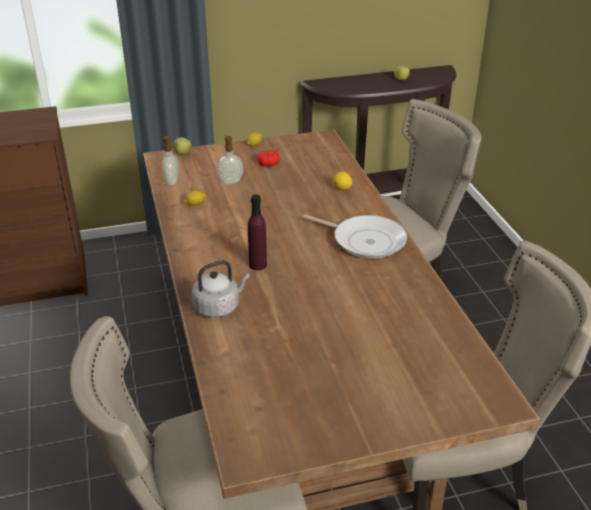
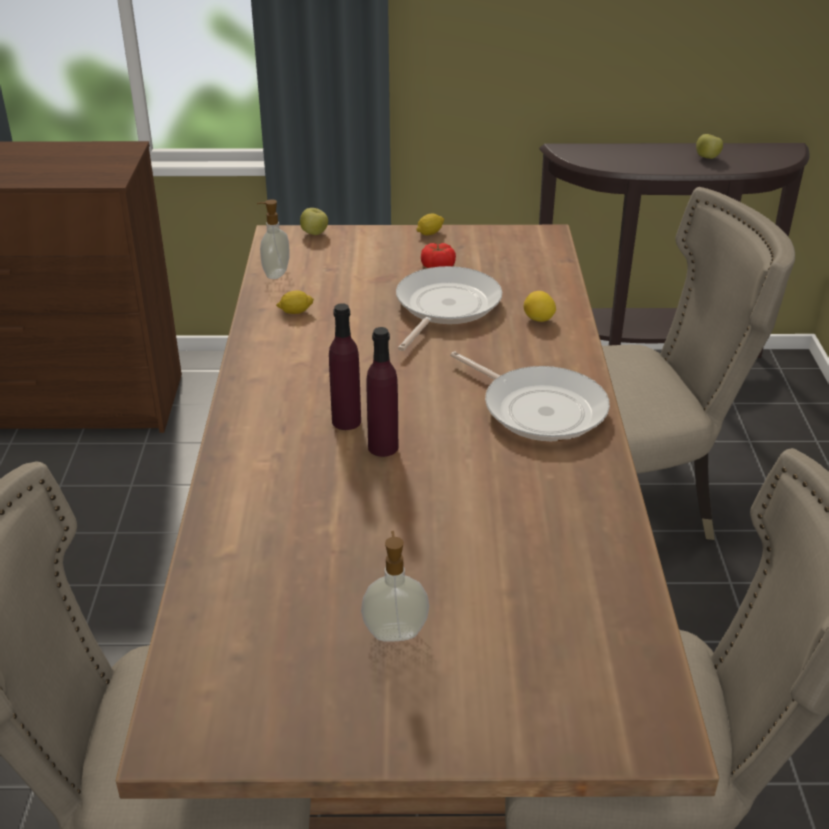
camera: 15 degrees right, 0 degrees up
grey kettle [192,260,250,318] -> none
soap dispenser [217,136,244,184] -> soap dispenser moved to [361,531,429,642]
none -> purple bottle [367,327,398,457]
none -> frying pan [396,266,502,351]

